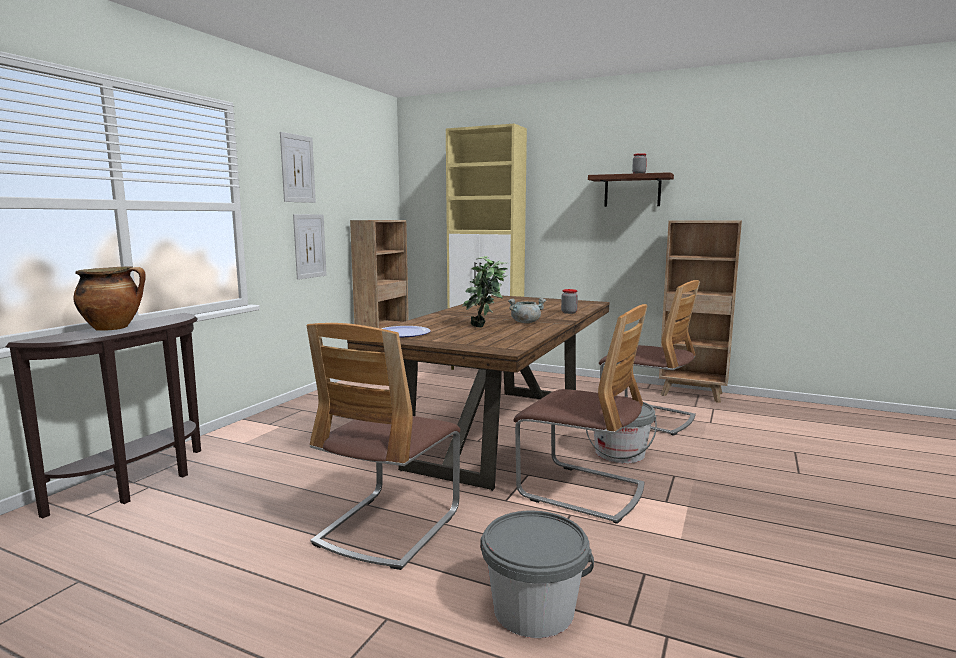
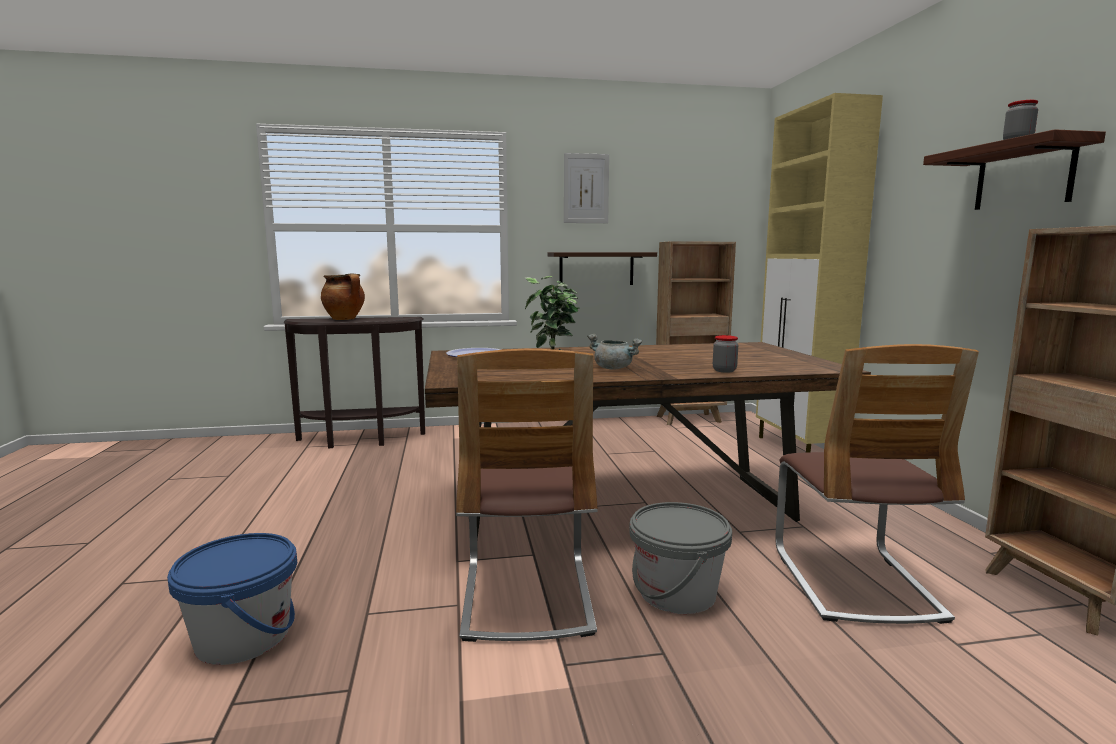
camera: 55 degrees right, 0 degrees up
picture [293,214,327,280] -> shelf [547,252,657,285]
chair [307,323,461,570] -> none
grey bucket [480,511,594,638] -> blue bucket [167,533,297,665]

